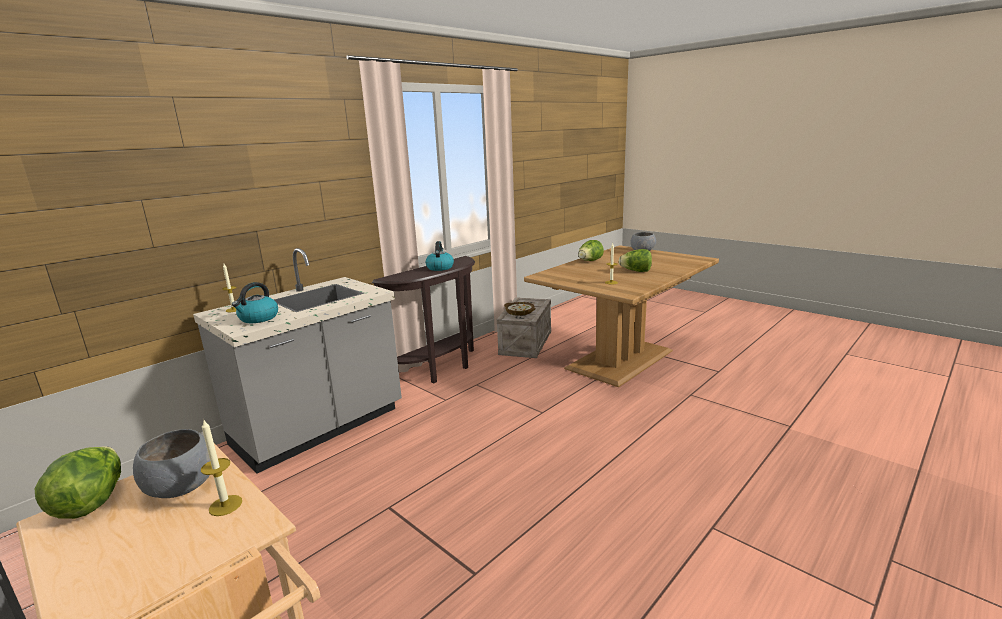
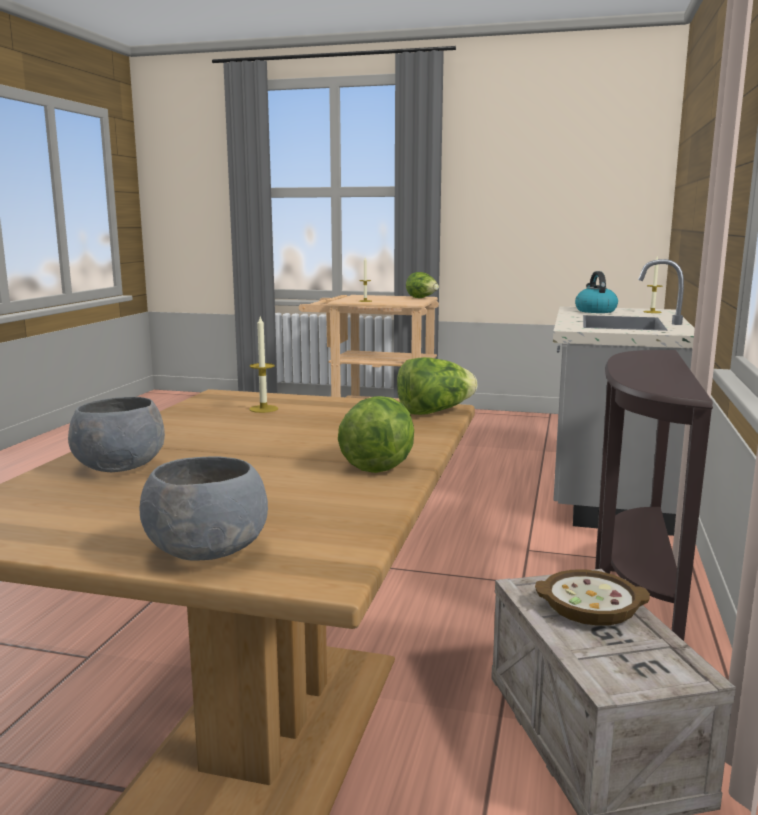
camera: 150 degrees right, 5 degrees down
grey bowl [133,429,210,498] -> grey bowl moved to [68,397,165,472]
kettle [426,241,454,271] -> none
lettuce [619,249,652,272] -> lettuce moved to [397,357,477,415]

